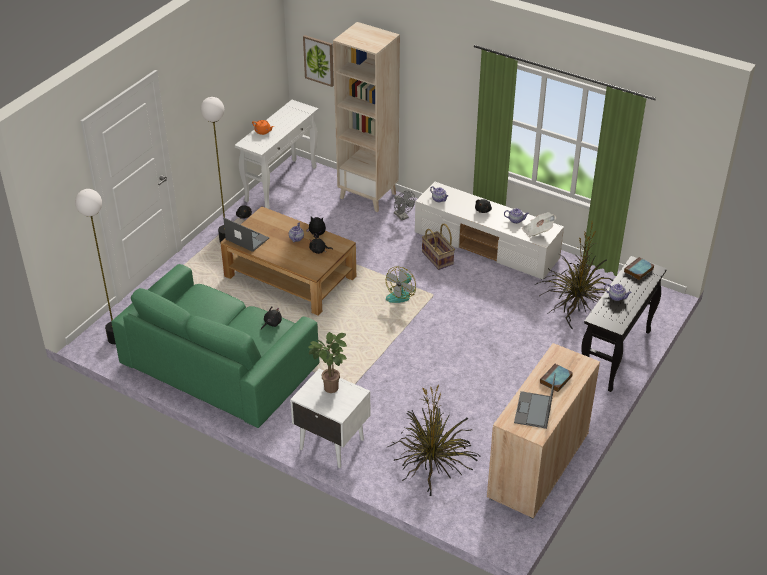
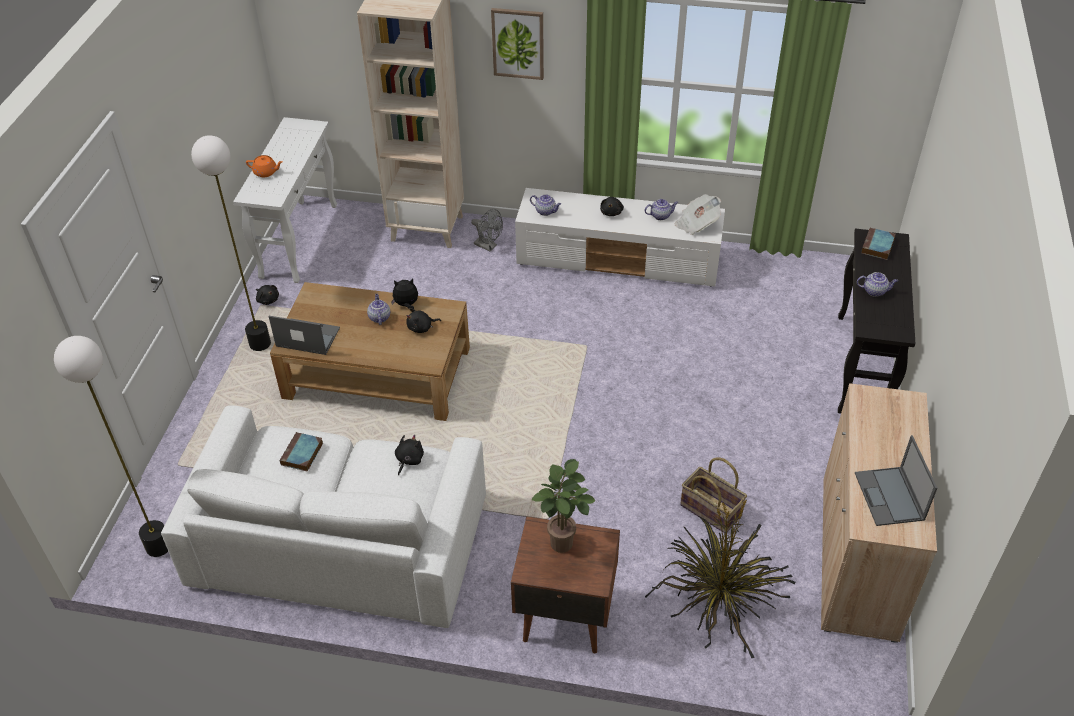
camera: 20 degrees left, 5 degrees up
green sofa [111,264,319,428] -> white sofa [161,406,486,628]
white nightstand [290,369,371,468] -> brown nightstand [511,516,620,654]
picture [303,35,334,87] -> picture moved to [491,8,544,80]
fan [386,266,416,303] -> none
basket [422,224,455,270] -> basket moved to [680,457,747,533]
potted plant [535,221,613,329] -> none
book [540,364,573,392] -> book moved to [280,432,323,472]

